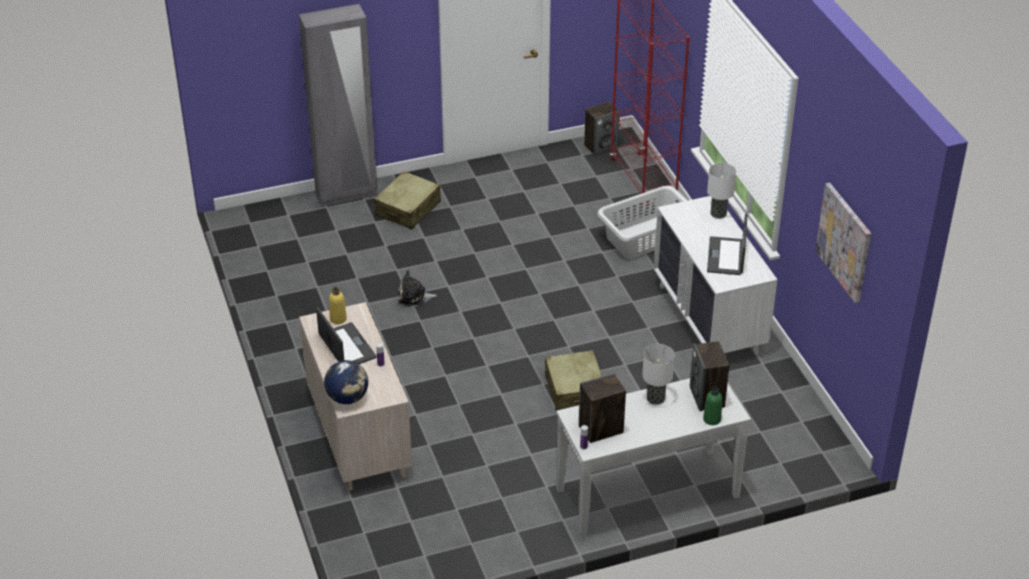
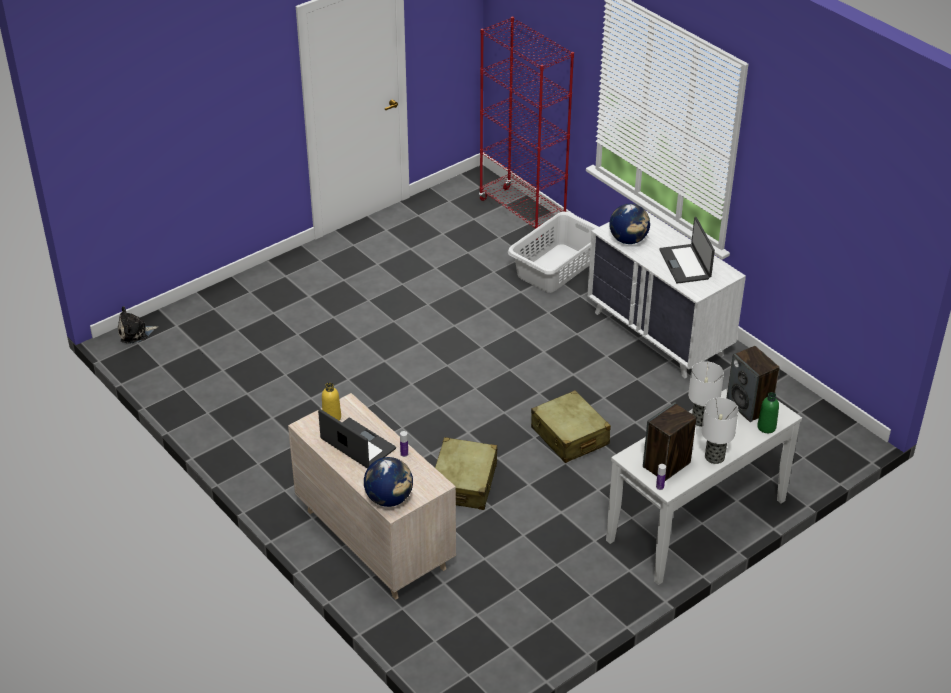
camera: 20 degrees left, 0 degrees up
grey wardrobe [299,4,378,207] -> none
beige suitcase [374,171,441,230] -> beige suitcase moved to [435,437,497,510]
plush toy [398,270,437,306] -> plush toy moved to [118,306,159,344]
speaker [584,102,620,156] -> none
table lamp [707,163,736,219] -> table lamp moved to [702,398,739,464]
picture [815,182,871,303] -> none
none -> globe [609,203,650,244]

